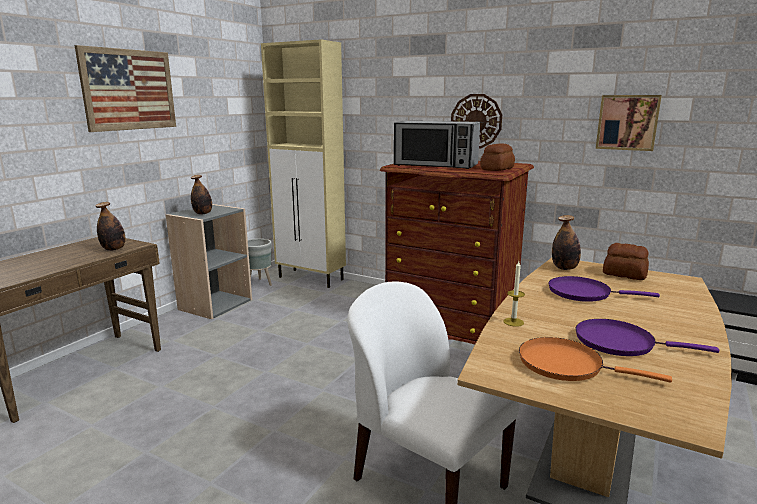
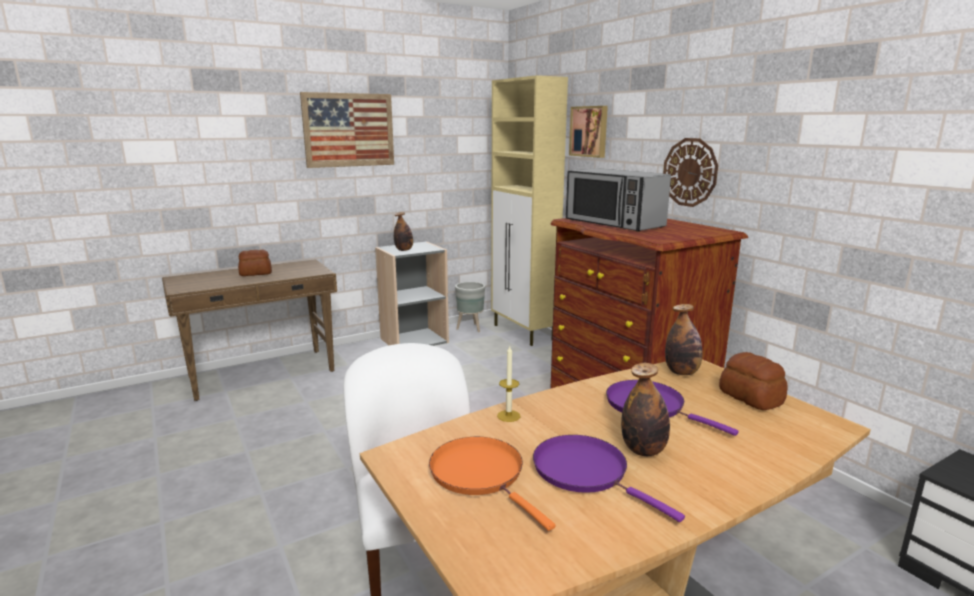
camera: 30 degrees right, 0 degrees up
bottle [95,202,126,251] -> bottle moved to [621,363,670,456]
bread [480,143,515,171] -> bread moved to [238,250,272,276]
picture [596,95,662,151] -> picture moved to [569,106,608,158]

